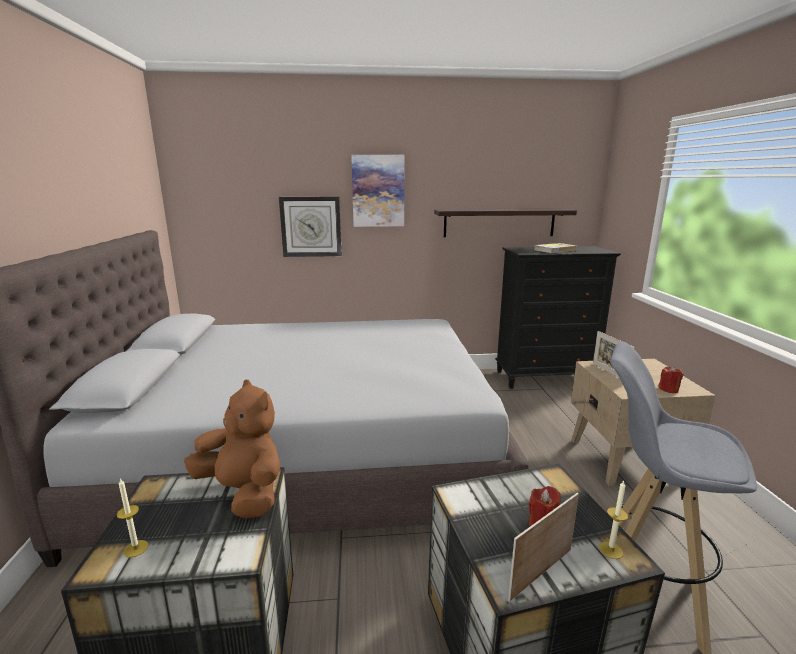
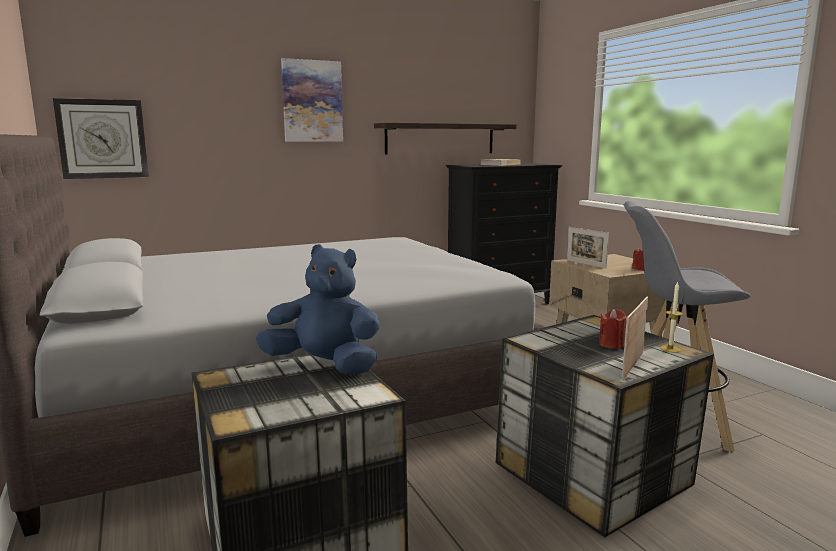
camera: 20 degrees left, 5 degrees down
candle [116,478,148,558] -> none
brown plush toy [184,380,280,518] -> blue plush toy [256,244,380,375]
wall clock [279,197,342,257] -> wall clock moved to [53,98,149,179]

